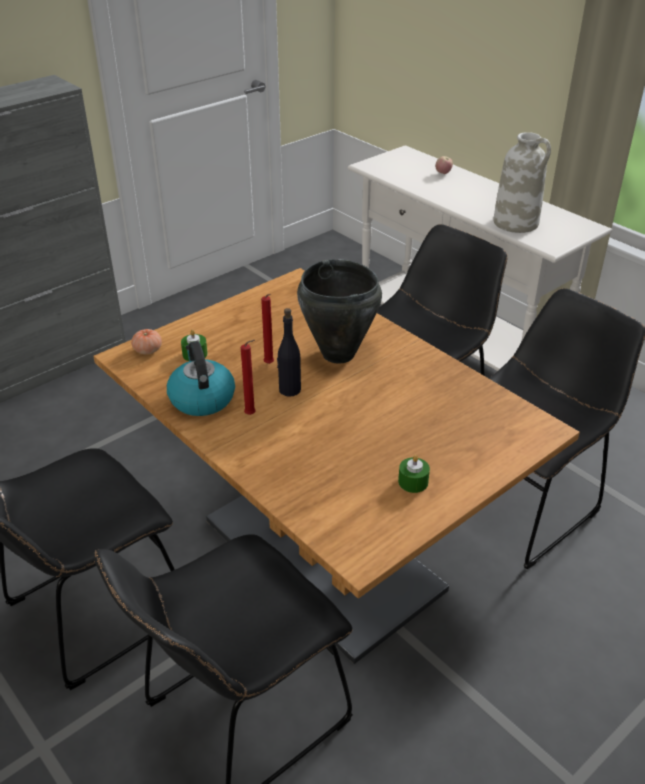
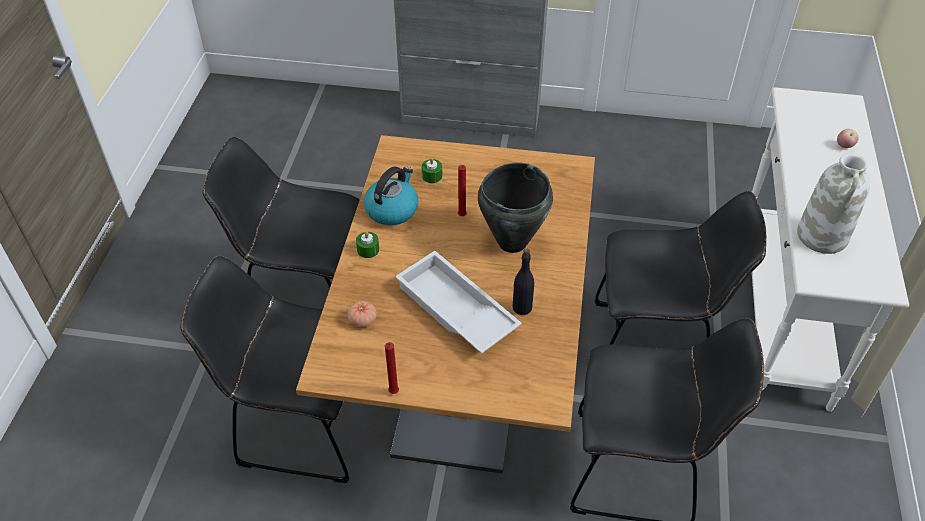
camera: 50 degrees right, 10 degrees up
tomato [131,329,162,354] -> tomato moved to [348,301,377,328]
red candle [241,340,256,415] -> red candle moved to [385,342,399,394]
black bottle [277,308,301,397] -> black bottle moved to [513,248,534,315]
green candle [398,455,430,493] -> green candle moved to [356,231,379,258]
none -> white tray [395,251,522,354]

